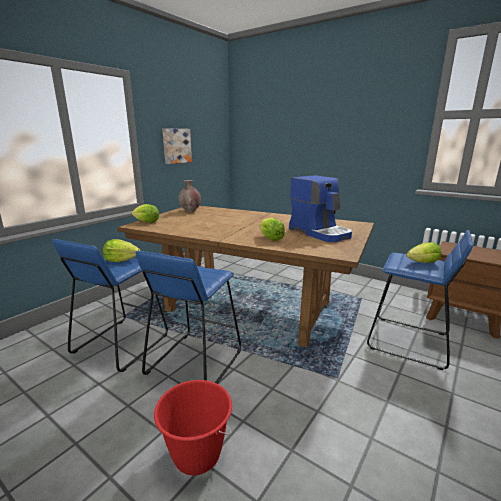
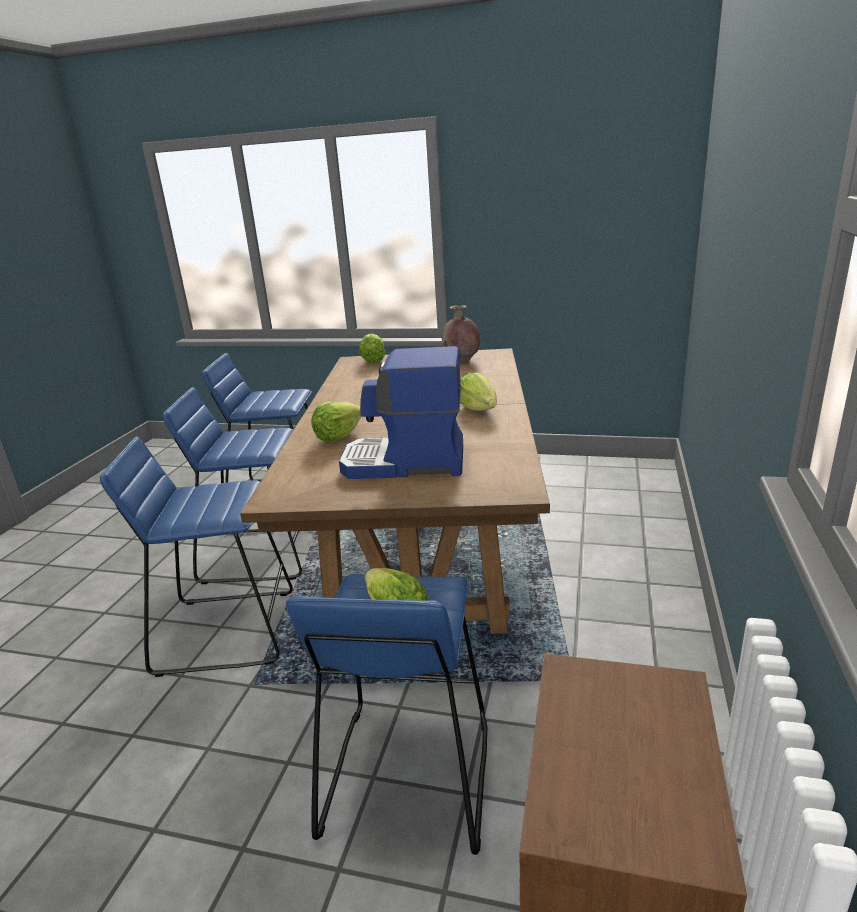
camera: 70 degrees right, 5 degrees up
lettuce [103,239,141,262] -> lettuce moved to [460,373,497,411]
red bucket [154,380,232,475] -> none
picture [162,128,192,164] -> none
coffee machine [289,175,352,242] -> coffee machine turned 60 degrees clockwise [339,346,463,479]
none -> blue stool [100,437,293,677]

